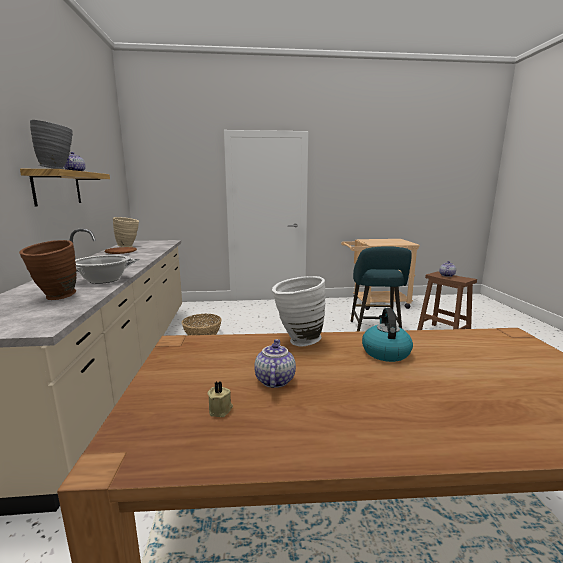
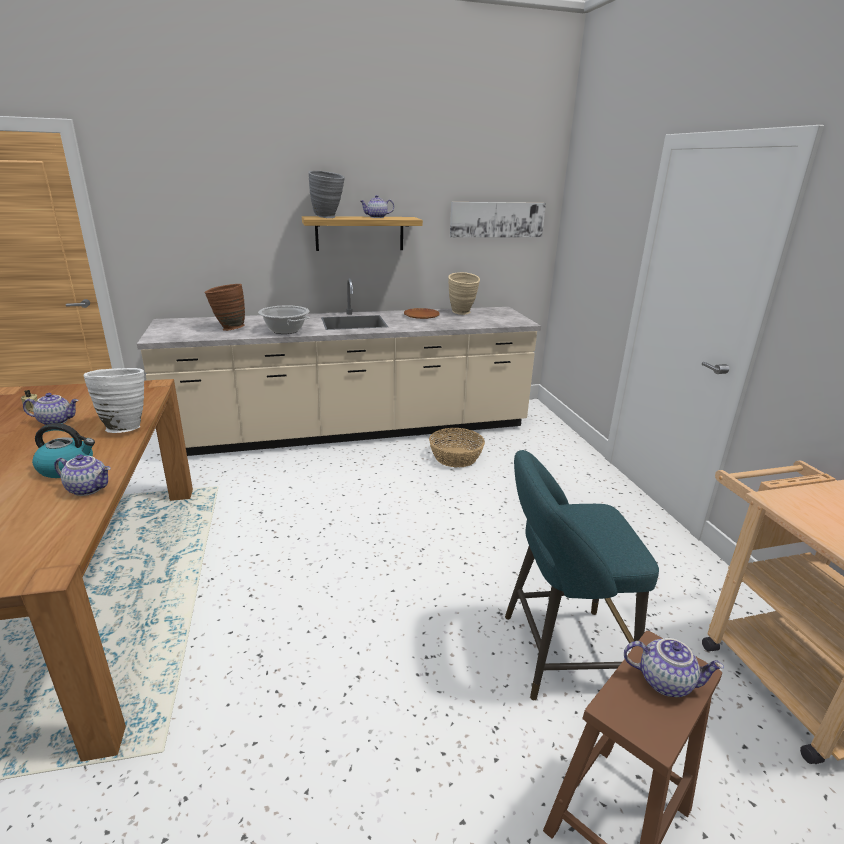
camera: 80 degrees right, 10 degrees up
none -> teapot [54,454,111,496]
none -> picture [450,202,546,238]

